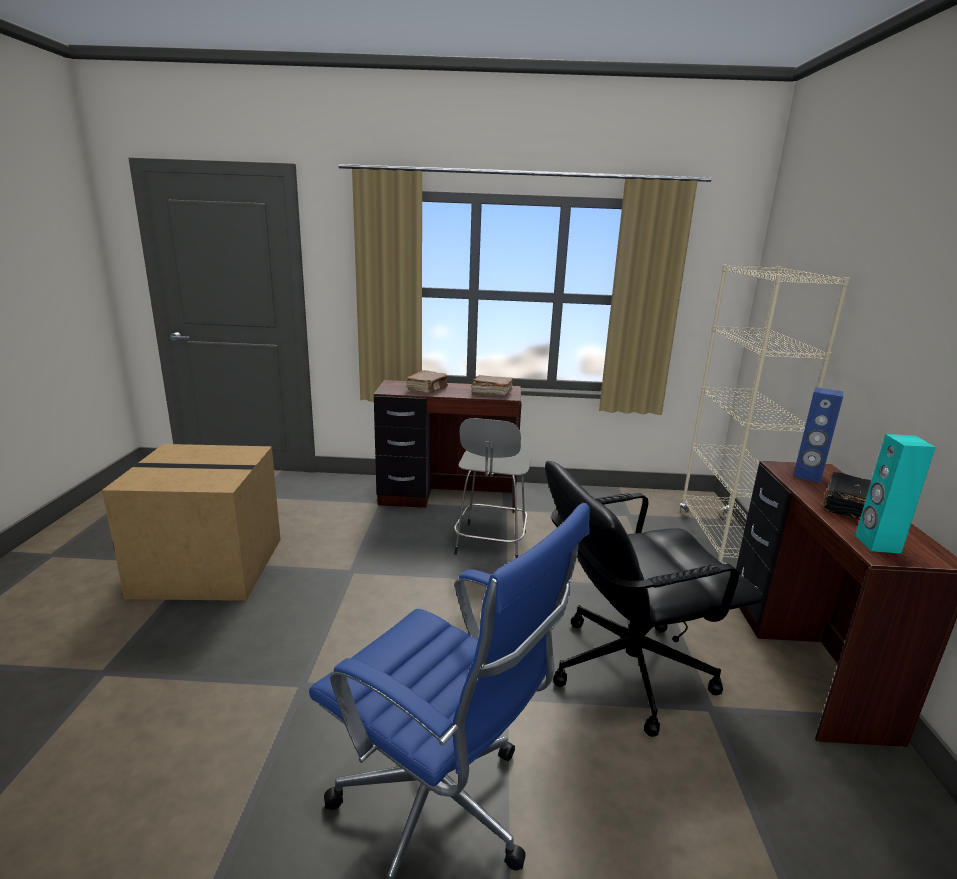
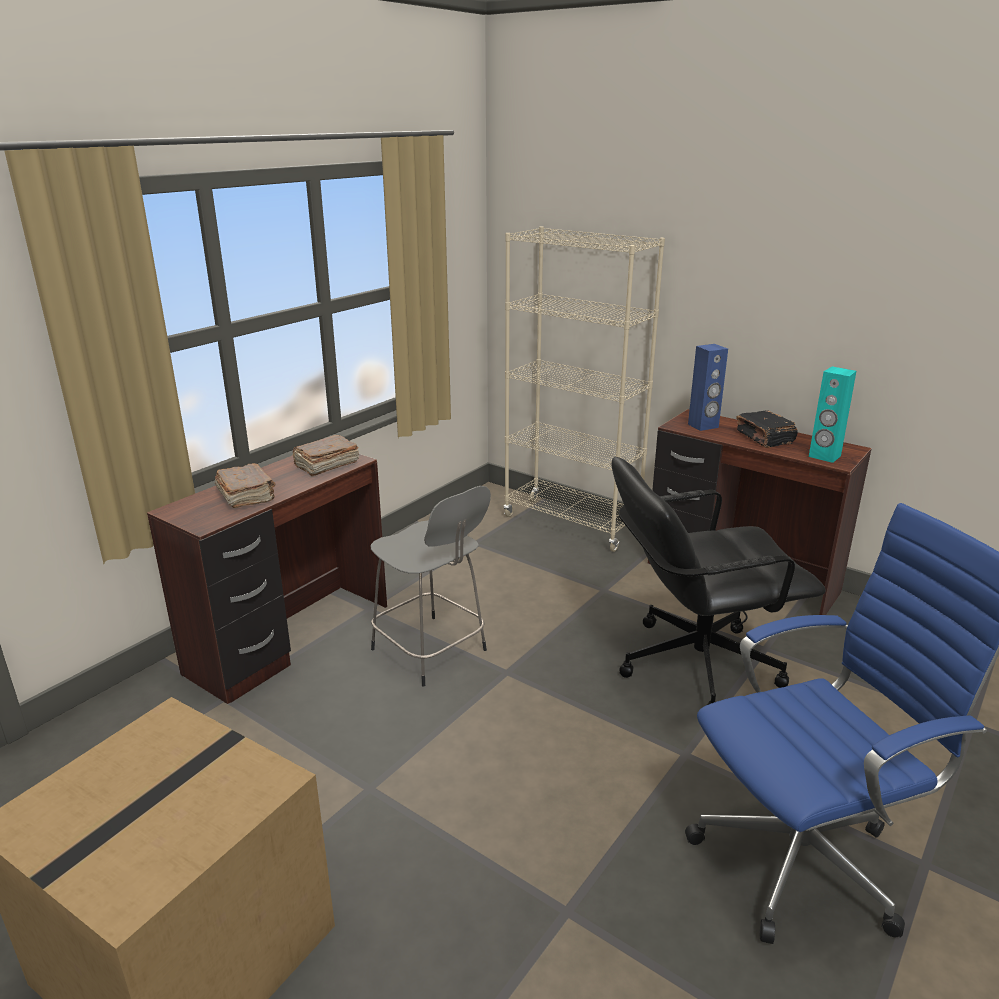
camera: 55 degrees left, 5 degrees up
black office chair [545,461,763,737] -> black office chair turned 60 degrees clockwise [611,457,826,705]

